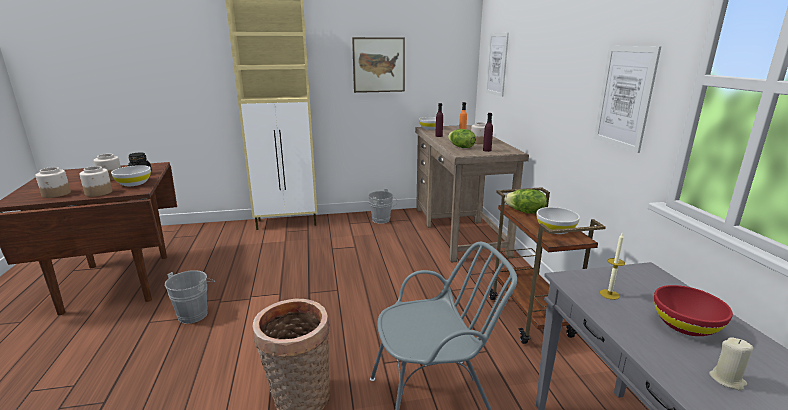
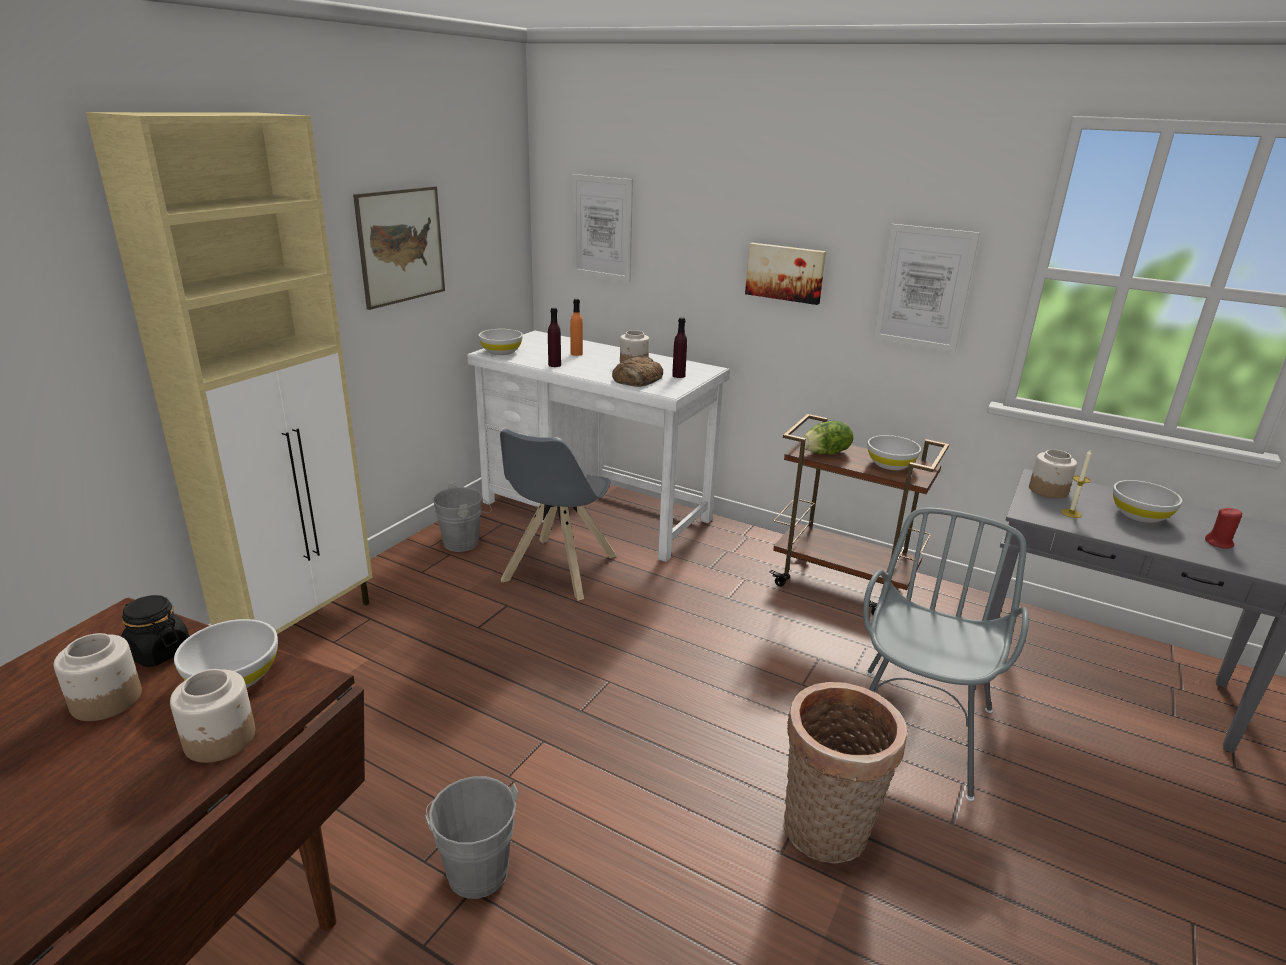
camera: 50 degrees left, 5 degrees up
jar [35,167,71,198] -> jar moved to [1029,450,1077,498]
brown desk [415,125,529,262] -> white desk [467,331,730,562]
lettuce [448,129,476,148] -> bread [612,356,663,387]
red bowl [654,285,733,336] -> white bowl [1113,480,1182,523]
beige candle [709,337,753,391] -> red candle [1205,508,1242,549]
none -> grey chair [500,429,617,601]
none -> picture [745,243,826,305]

